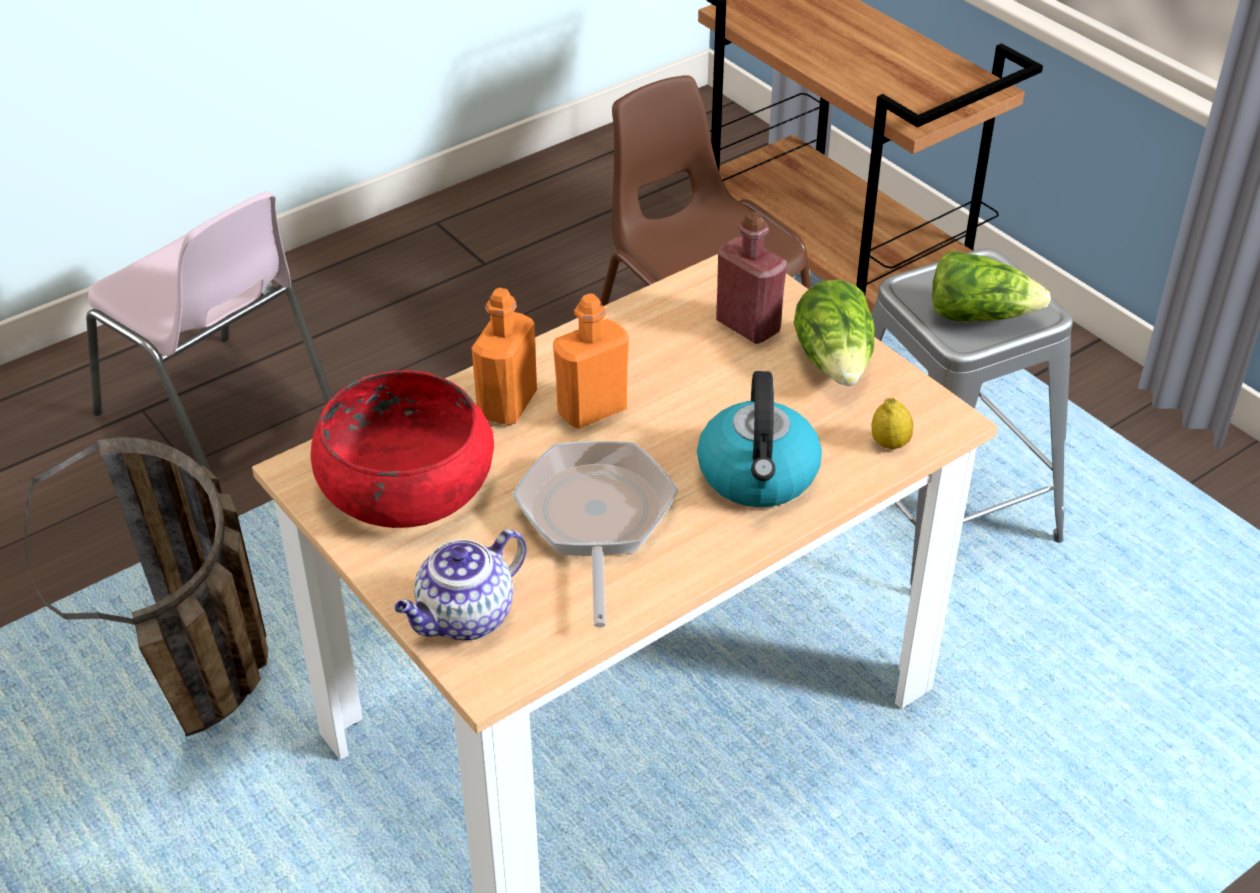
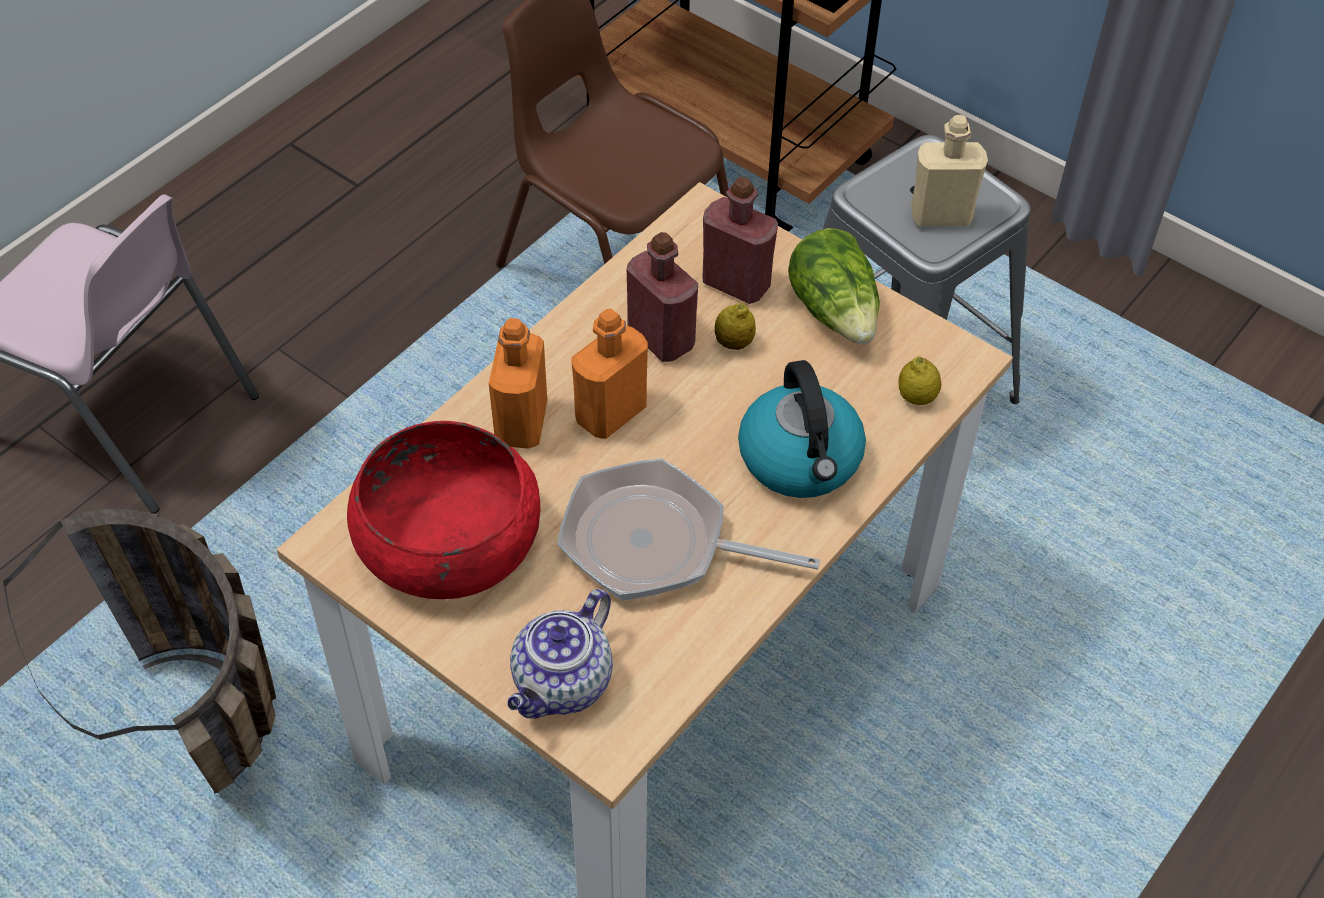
camera: 15 degrees left, 10 degrees up
frying pan [512,441,679,628] -> frying pan turned 60 degrees counterclockwise [557,458,820,601]
lettuce [932,251,1051,321] -> beige bottle [911,115,988,226]
none -> red bottle [627,232,698,362]
none -> lemon [715,303,756,350]

